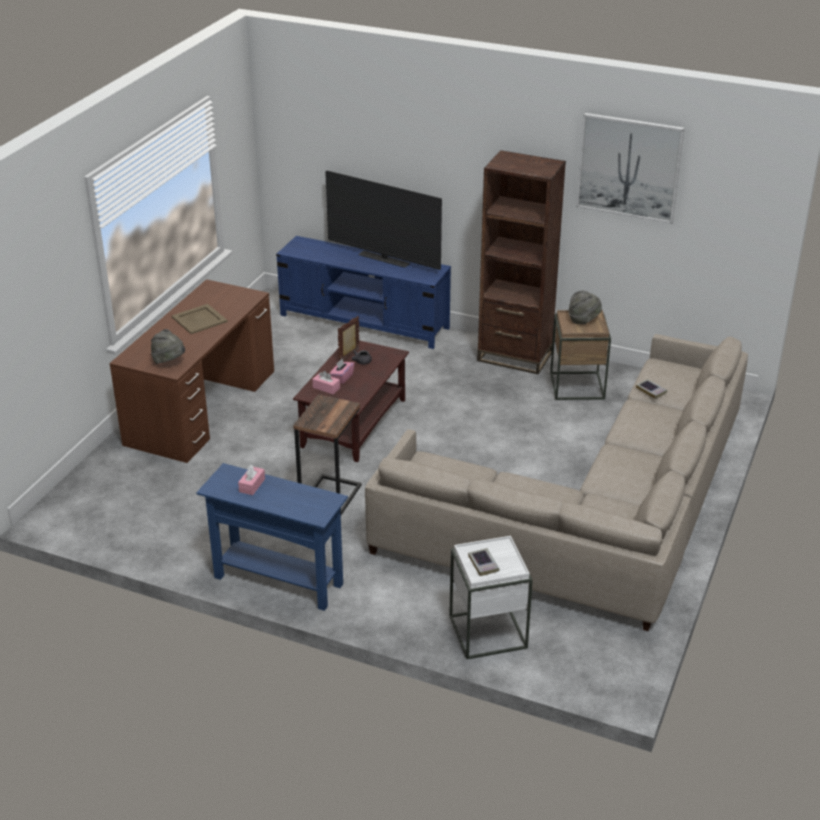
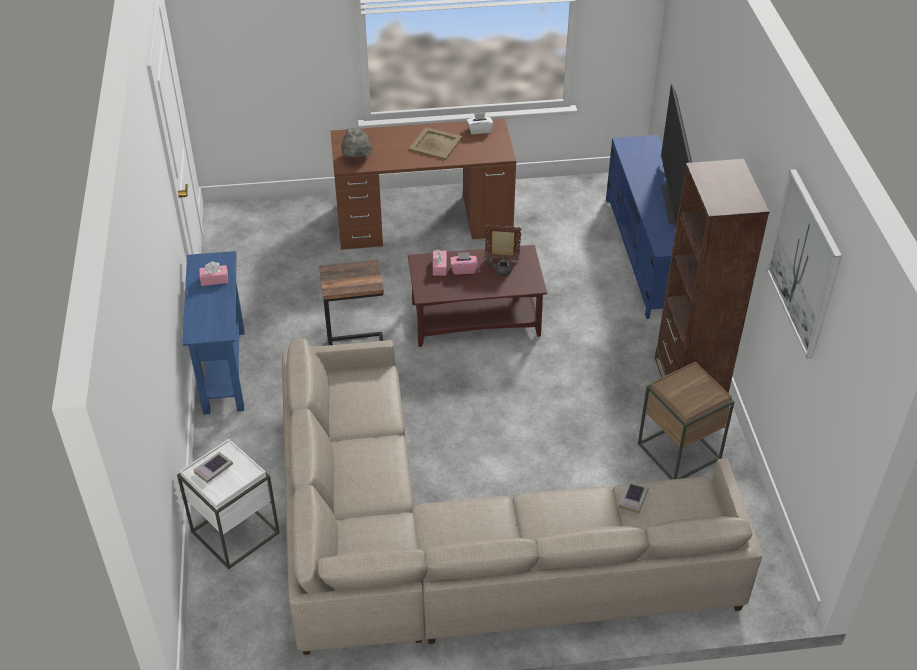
camera: 60 degrees right, 10 degrees up
grey hat [568,291,602,324] -> none
none -> white tissue box [467,113,493,134]

